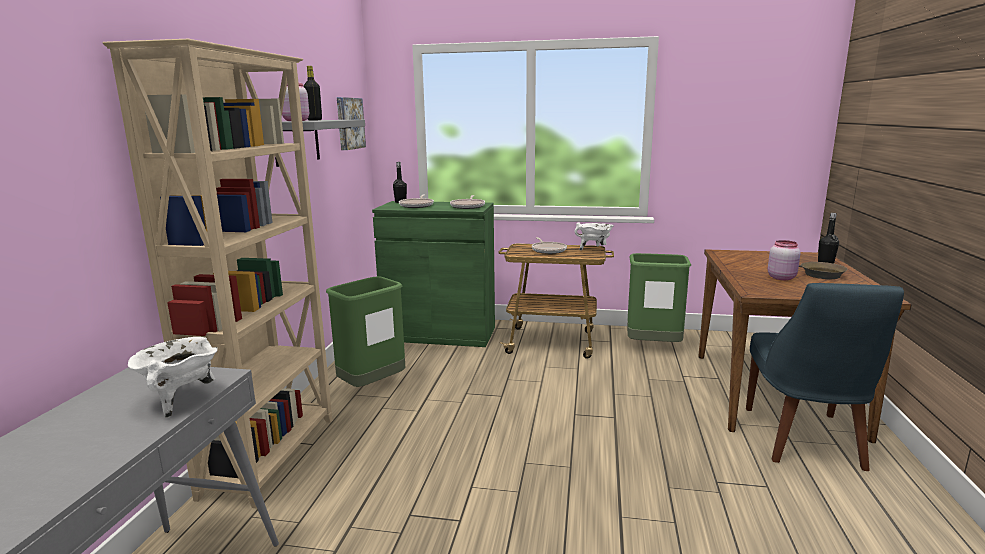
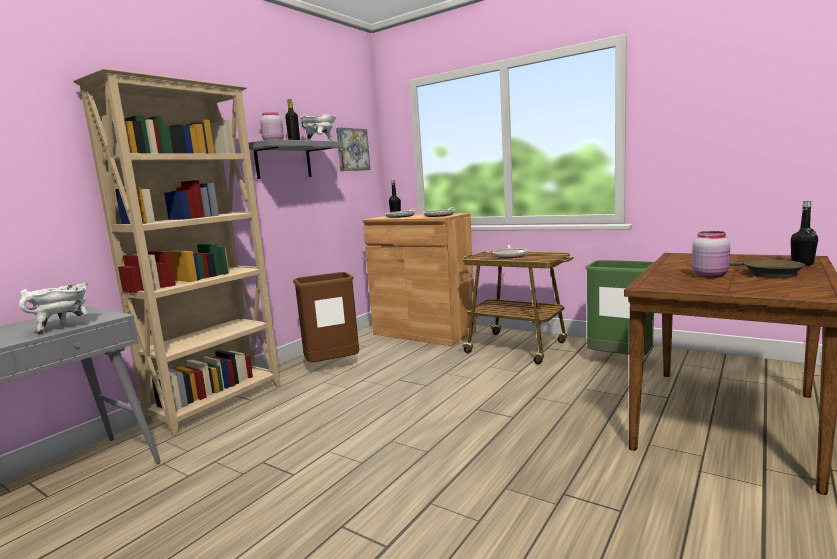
camera: 25 degrees right, 5 degrees down
green trash can [326,276,405,387] -> brown trash can [293,272,359,362]
green cabinet [372,201,495,347] -> brown cabinet [363,213,476,346]
white cooking pot [574,222,614,250] -> white cooking pot moved to [300,114,336,141]
blue chair [746,283,904,471] -> none

